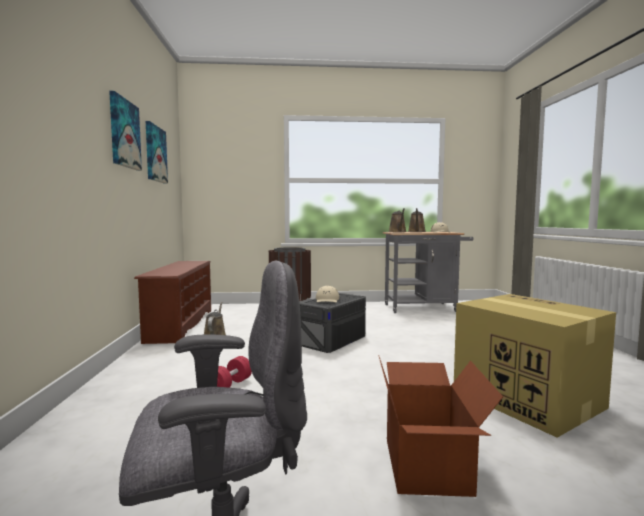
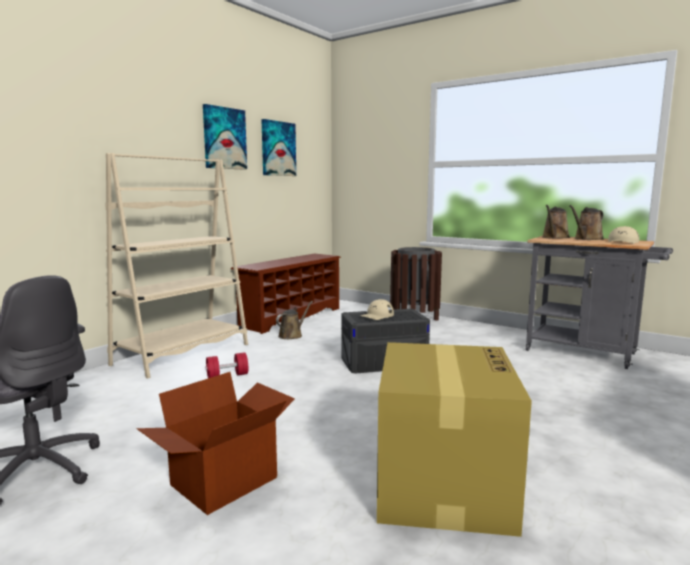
camera: 40 degrees right, 5 degrees up
none -> beige bookcase [106,153,248,378]

